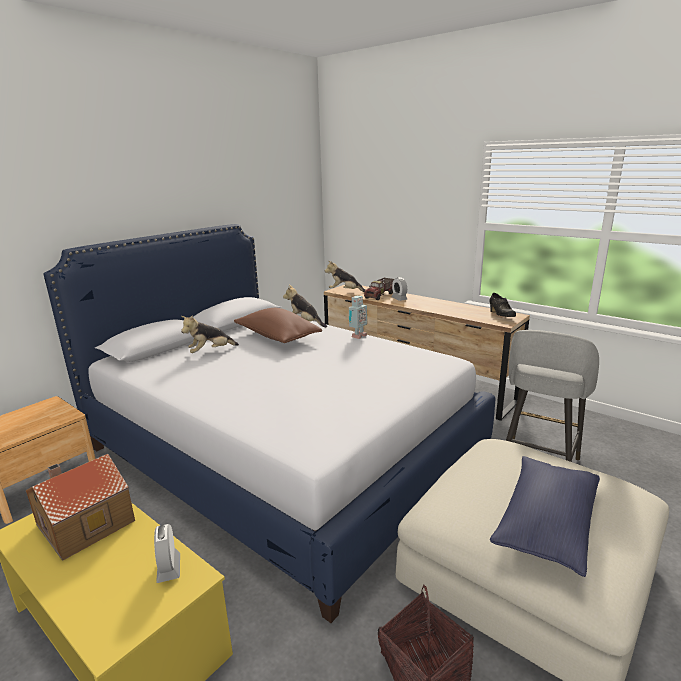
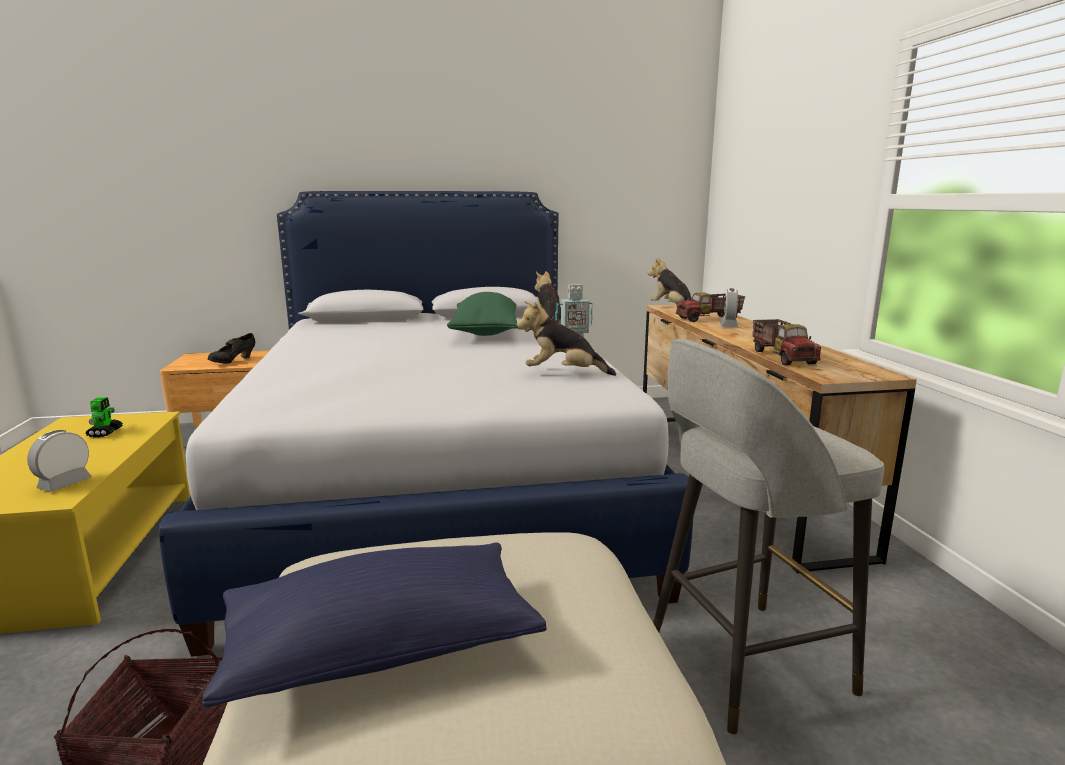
camera: 40 degrees right, 5 degrees down
toy house [25,454,135,561] -> toy robot [86,397,123,437]
plush toy [181,316,239,353] -> plush toy moved to [517,301,616,376]
brown pillow [234,308,322,343] -> green pillow [447,292,518,336]
black shoe [489,293,516,317] -> black shoe moved to [208,333,255,363]
none -> toy truck [753,319,821,365]

